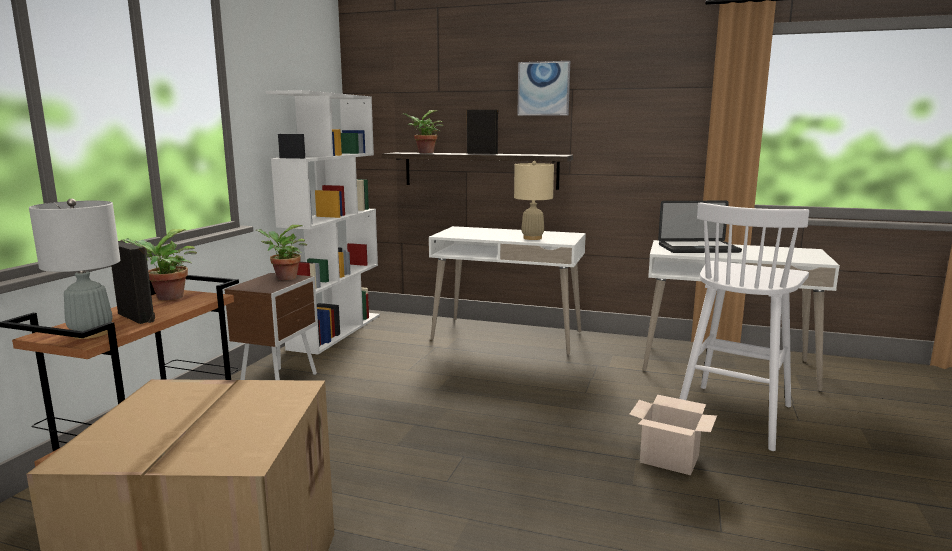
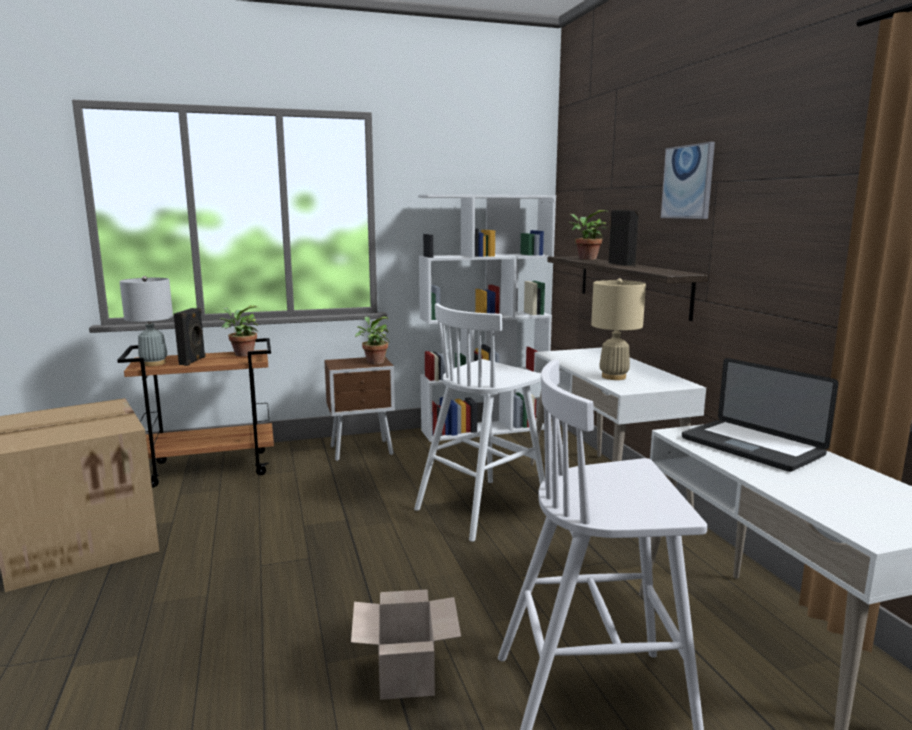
camera: 55 degrees right, 0 degrees up
none -> white stool [414,303,545,542]

